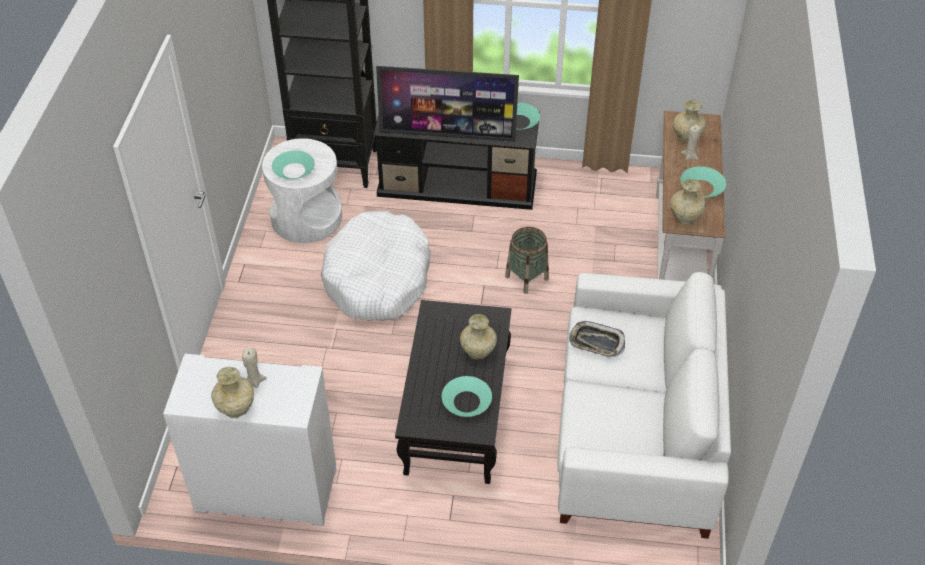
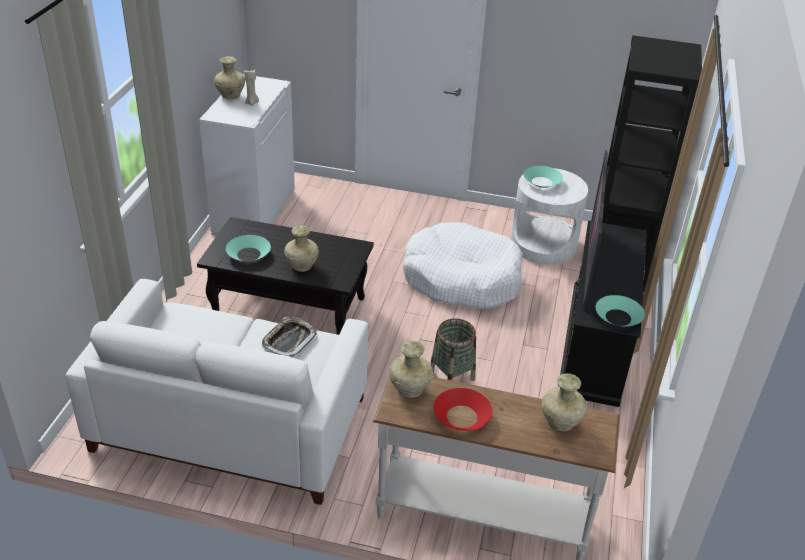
camera: 95 degrees right, 10 degrees down
turquoise bowl [680,166,726,197] -> red bowl [433,388,493,431]
beige candle [681,124,701,160] -> none

